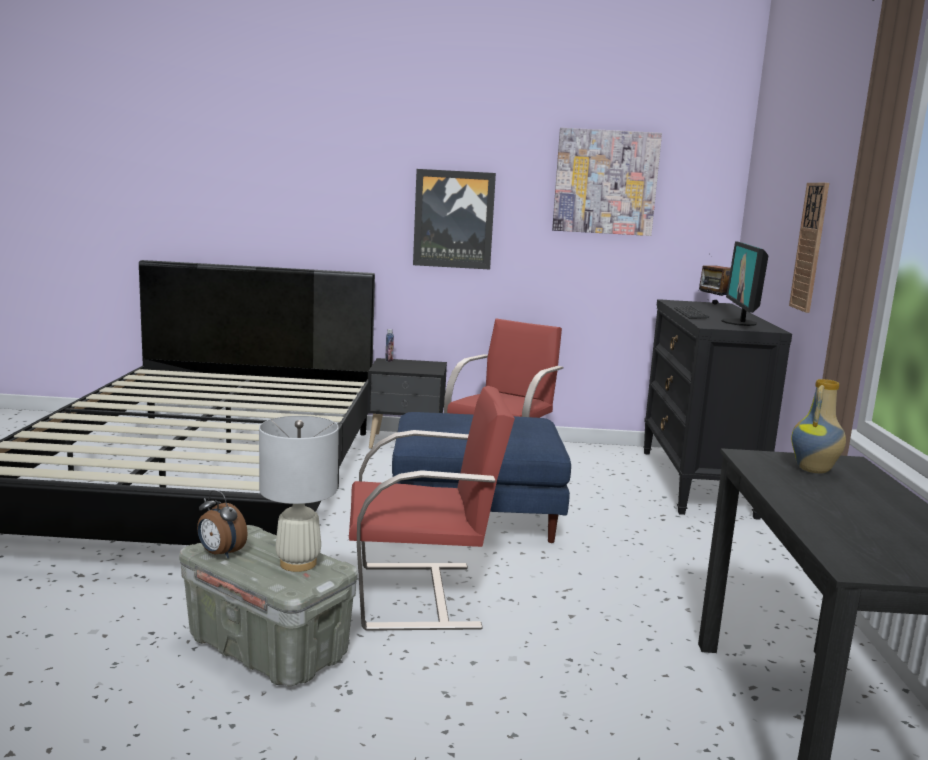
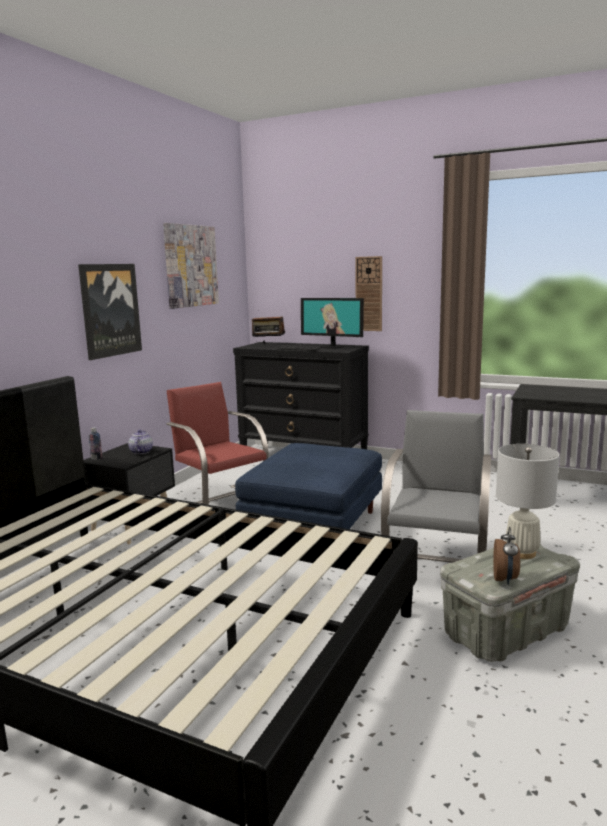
camera: 65 degrees left, 0 degrees up
alarm clock [197,490,248,558] -> alarm clock turned 45 degrees counterclockwise [493,527,520,585]
red chair [349,386,515,631] -> grey chair [381,410,491,563]
vase [791,379,846,473] -> none
none -> teapot [128,430,153,454]

